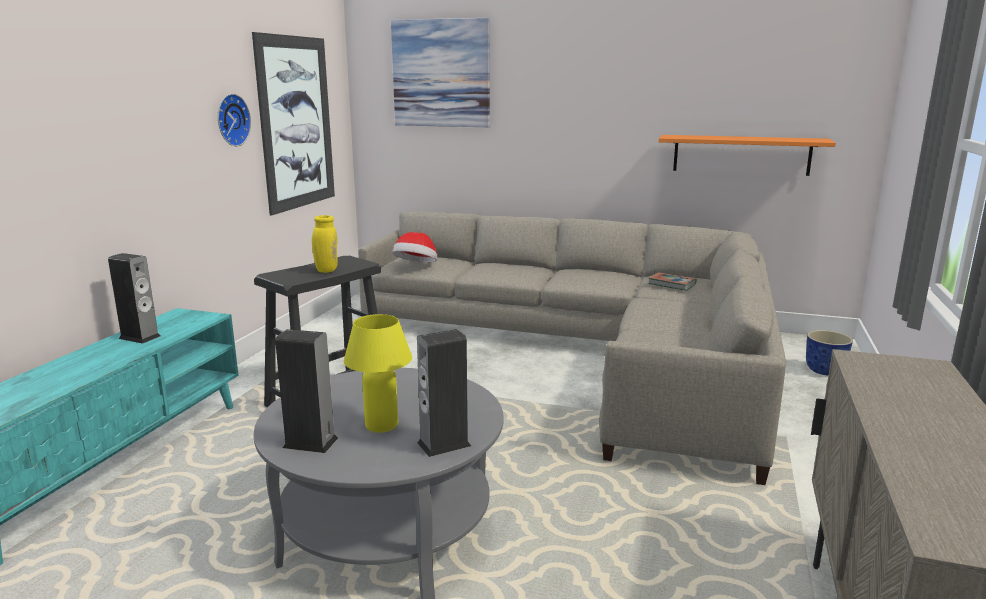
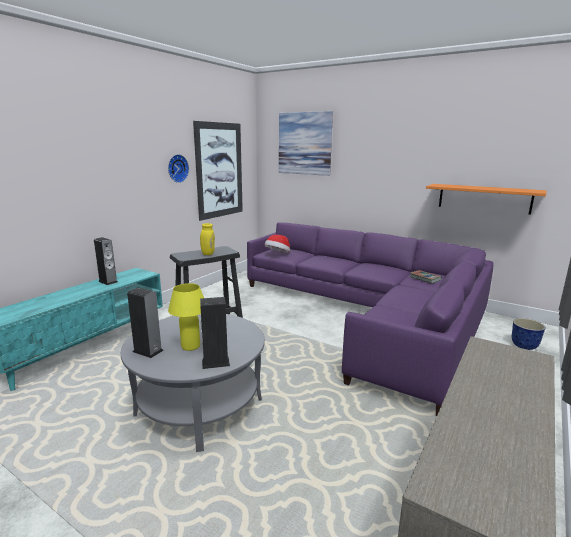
camera: 15 degrees right, 0 degrees up
grey sofa [358,211,786,485] -> purple sofa [247,222,494,416]

